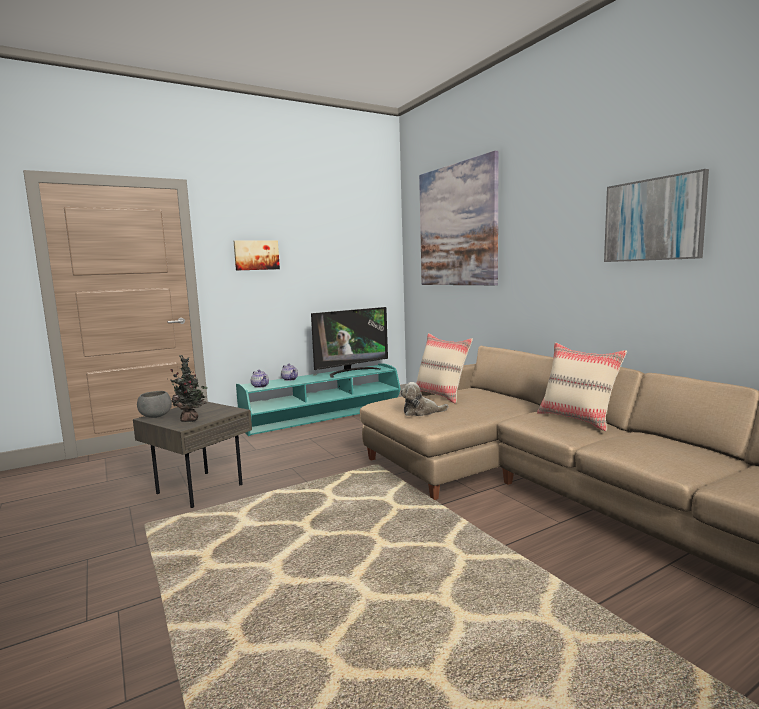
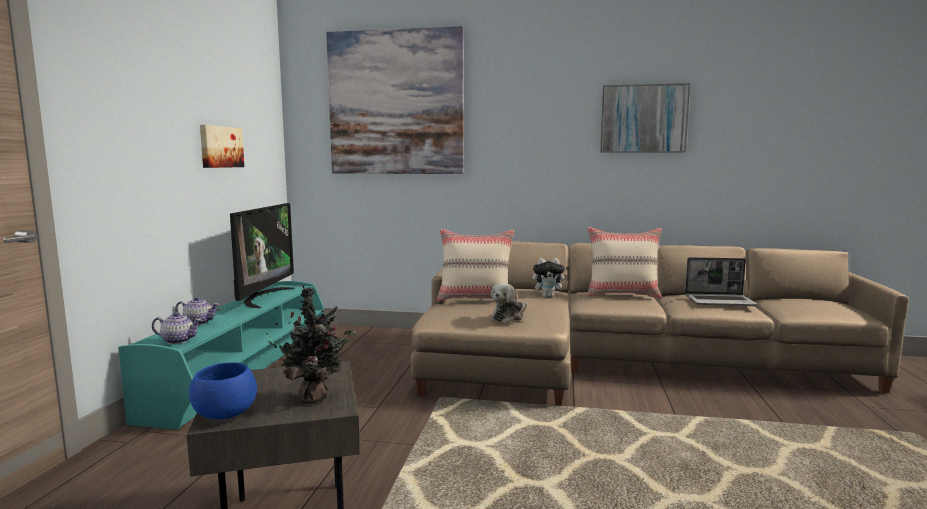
camera: 50 degrees left, 0 degrees up
grey bowl [137,391,172,418] -> blue bowl [189,362,257,420]
picture [234,241,280,271] -> picture moved to [200,125,244,168]
none -> plush toy [532,258,568,297]
none -> laptop [685,257,758,306]

